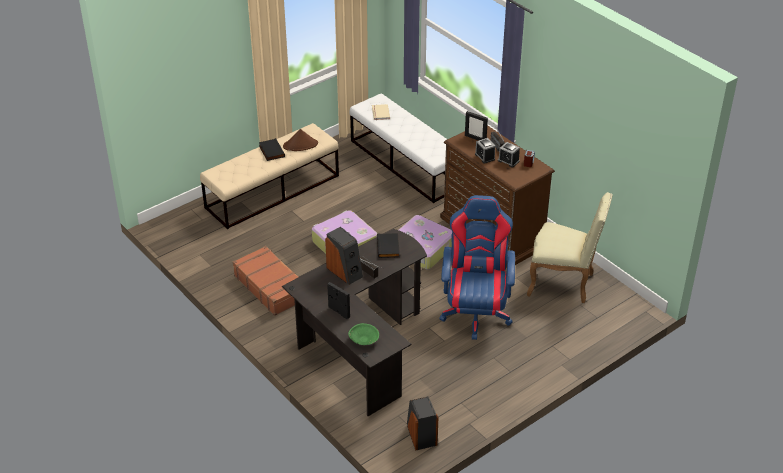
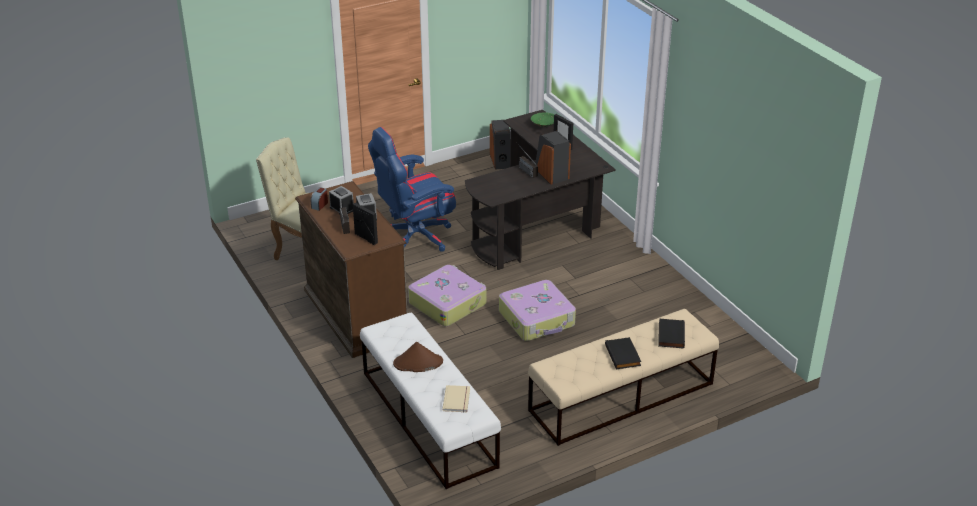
camera: 170 degrees left, 5 degrees down
brown suitcase [233,246,298,316] -> none
brown hat [283,129,318,151] -> brown hat moved to [393,342,443,372]
black book [377,233,400,258] -> black book moved to [658,319,685,349]
blue office chair [439,195,515,340] -> blue office chair turned 45 degrees clockwise [368,127,456,252]

